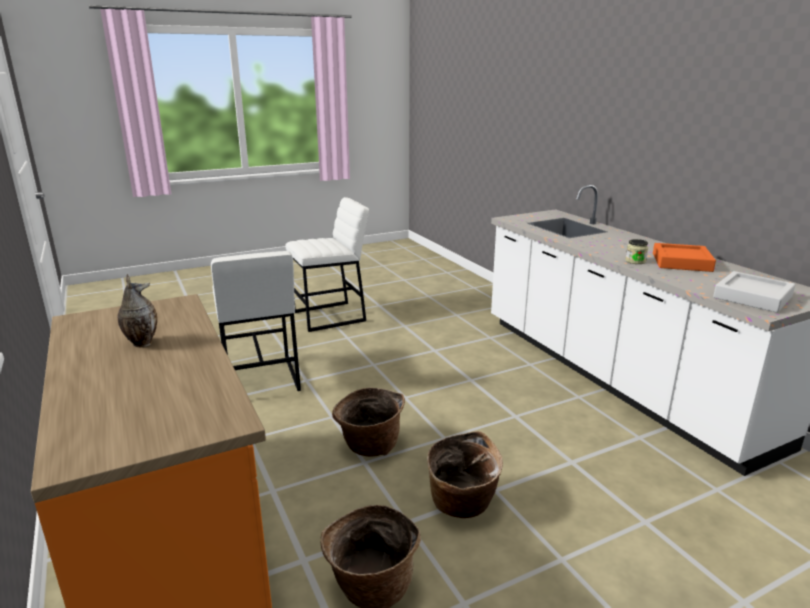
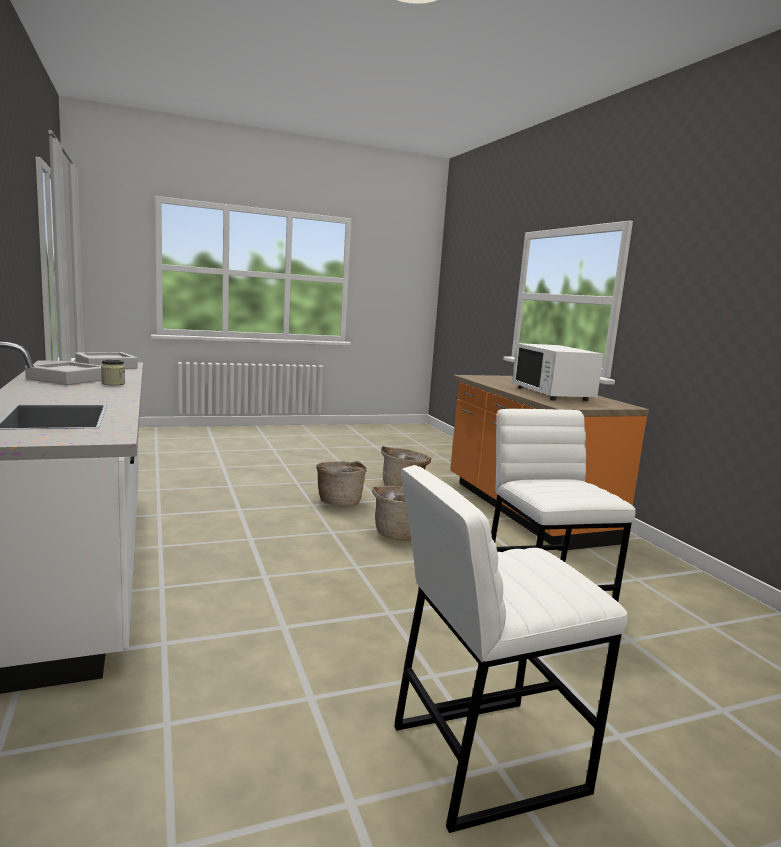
camera: 175 degrees left, 10 degrees down
vase [118,274,157,347] -> white microwave [512,343,603,401]
orange tray [653,243,716,272] -> grey tray [25,361,102,385]

